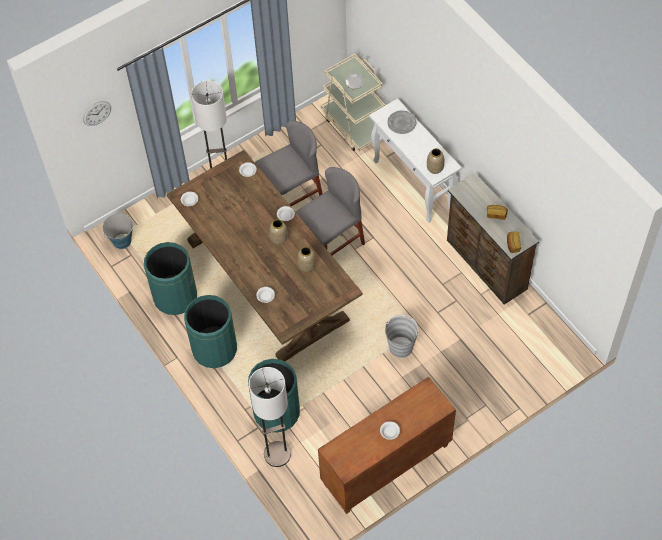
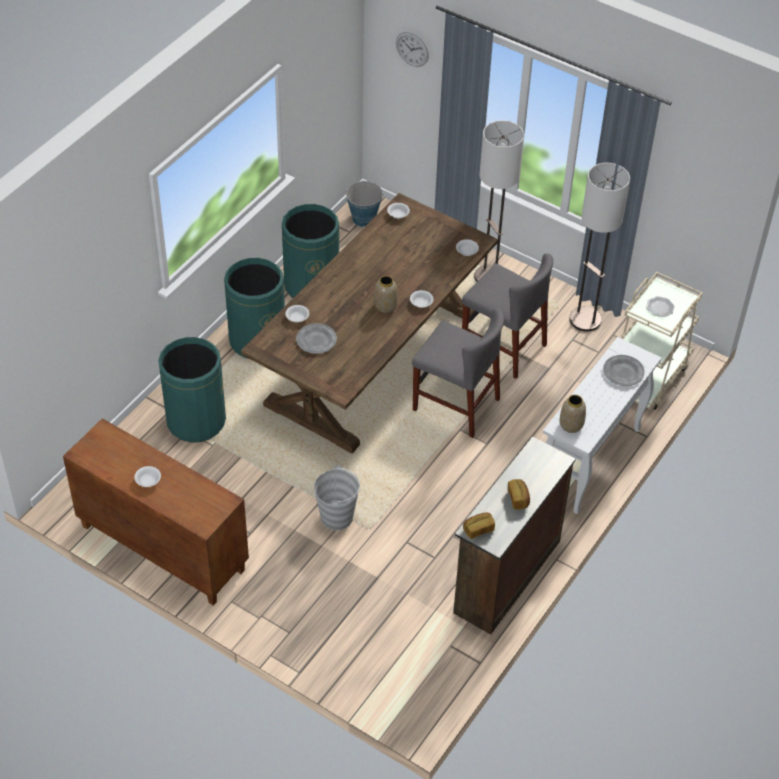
camera: 65 degrees right, 10 degrees down
floor lamp [249,367,291,467] -> floor lamp moved to [570,163,630,332]
vase [297,247,316,272] -> none
none -> grey plate [296,323,337,354]

